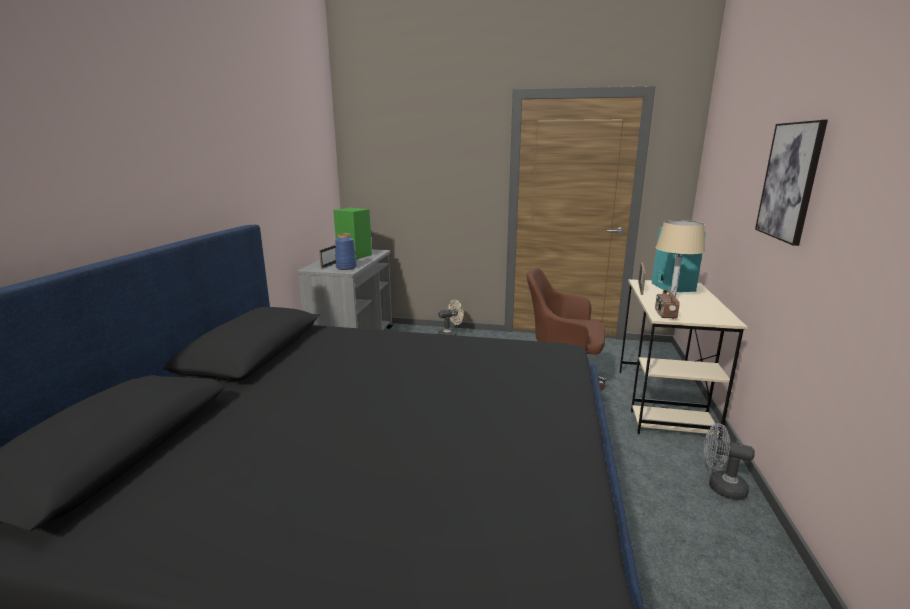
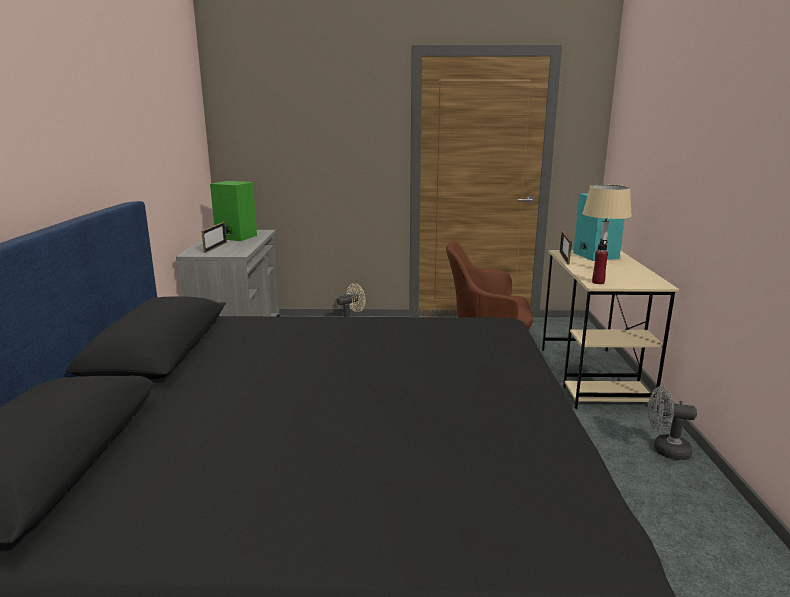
camera: 10 degrees left, 0 degrees up
blue vase [335,233,357,270] -> none
radio [655,285,680,319] -> red bottle [592,239,608,284]
picture [755,120,828,246] -> none

